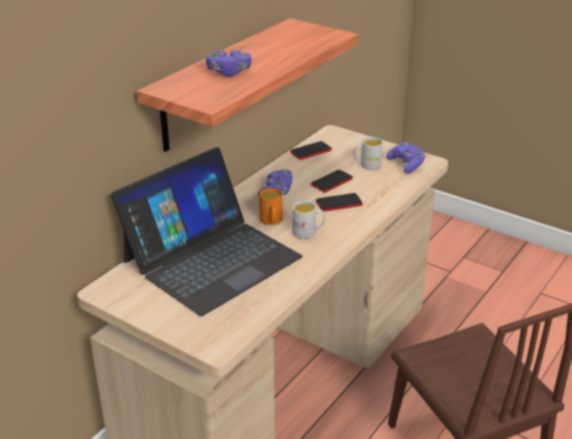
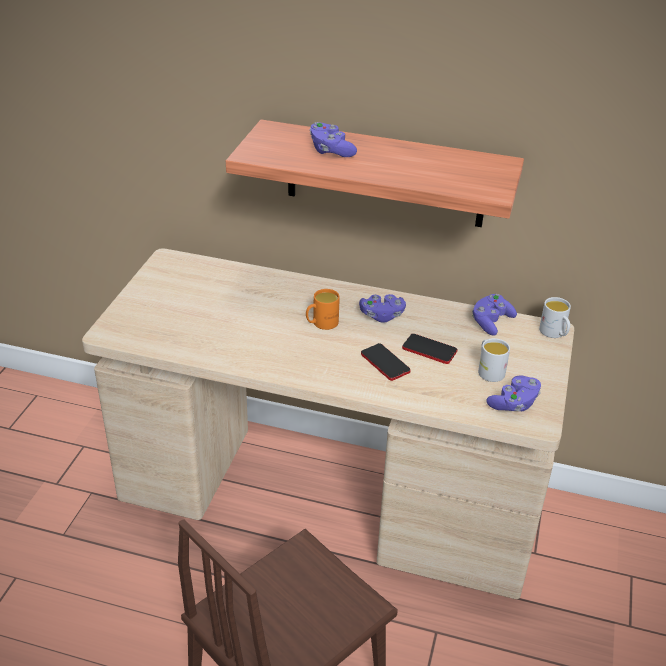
camera: 70 degrees right, 5 degrees up
laptop [111,147,303,316] -> none
phone [290,141,332,160] -> purple game controller [472,294,517,336]
white mug [292,201,325,239] -> white mug moved to [539,297,571,338]

